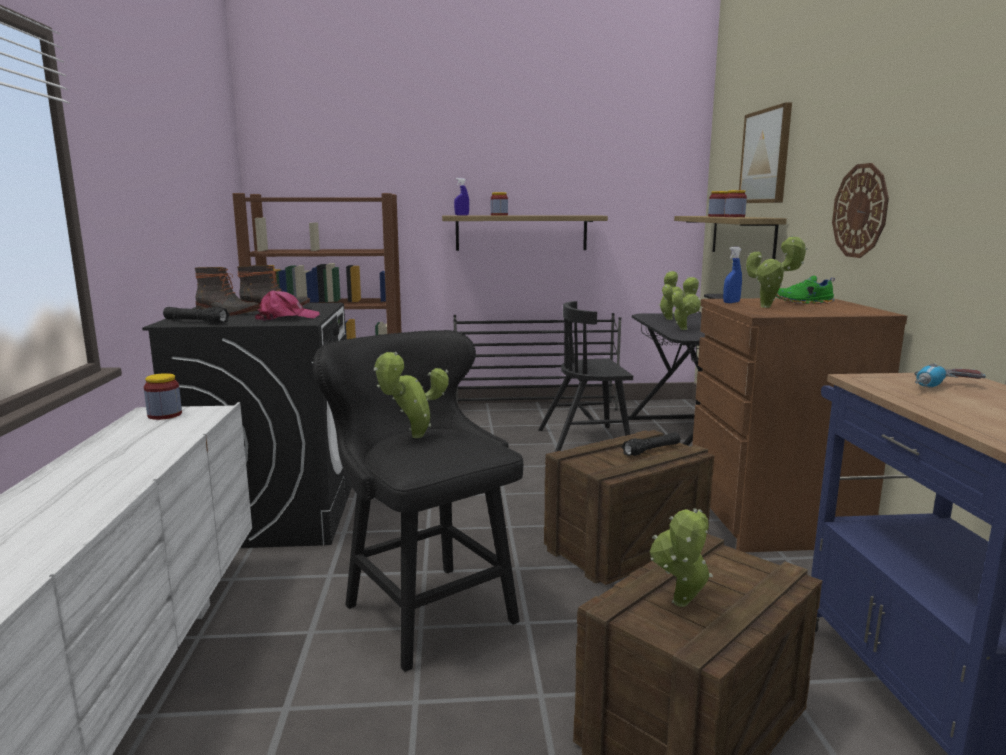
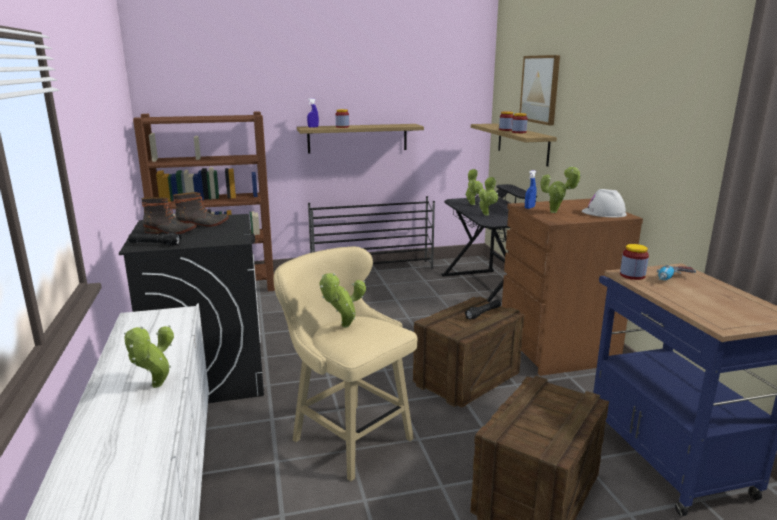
camera: 10 degrees left, 5 degrees up
jar [144,373,182,420] -> jar moved to [620,244,649,280]
pink cap [255,290,320,321] -> none
black stool [313,330,523,672] -> beige stool [273,246,418,481]
black chair [538,301,633,452] -> none
potted plant [650,508,713,607] -> potted plant moved to [124,325,174,388]
green shoe [776,275,835,304] -> none
wall clock [832,163,889,258] -> none
none -> white hard hat [582,189,627,218]

